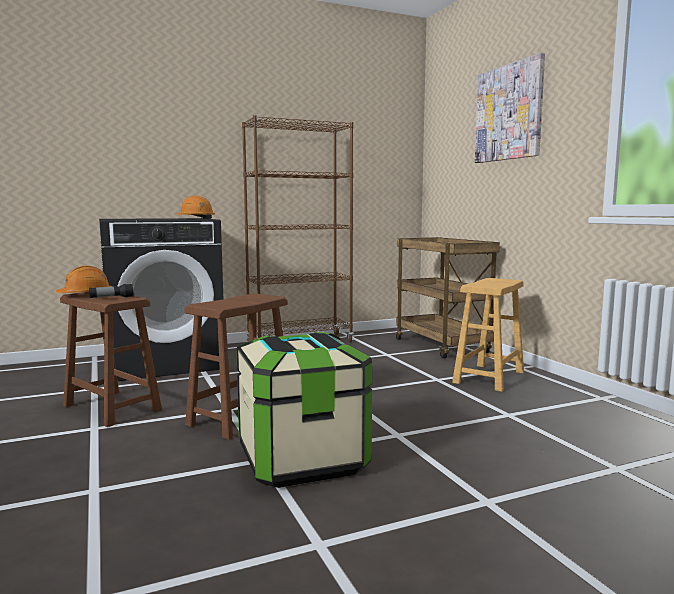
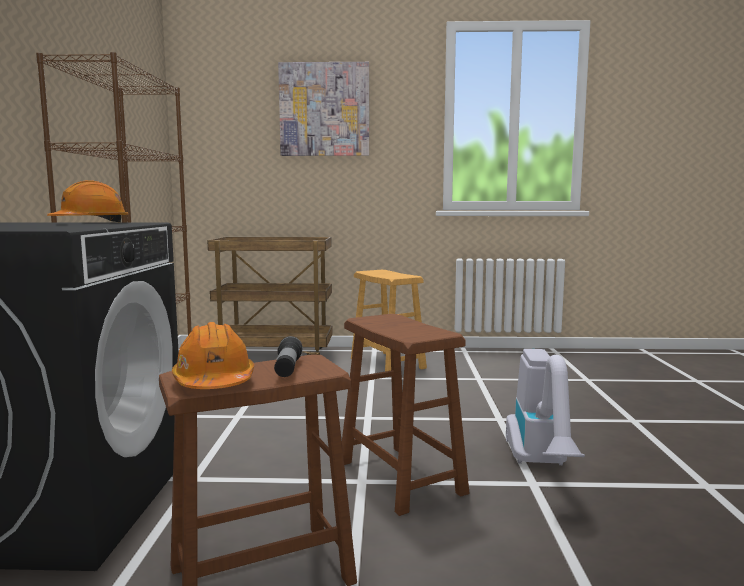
camera: 65 degrees left, 0 degrees up
storage box [236,332,372,488] -> vacuum cleaner [506,349,585,465]

